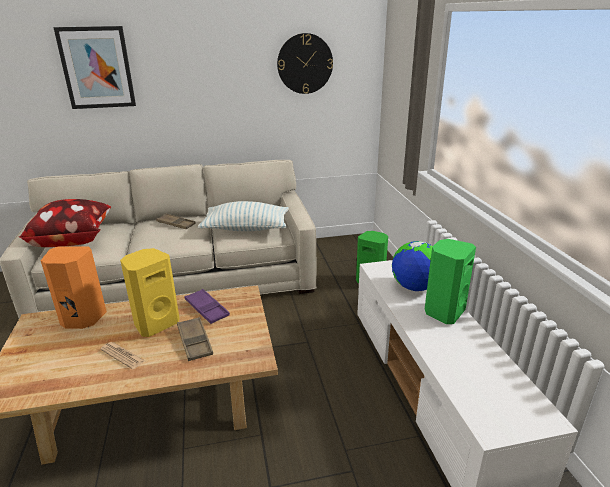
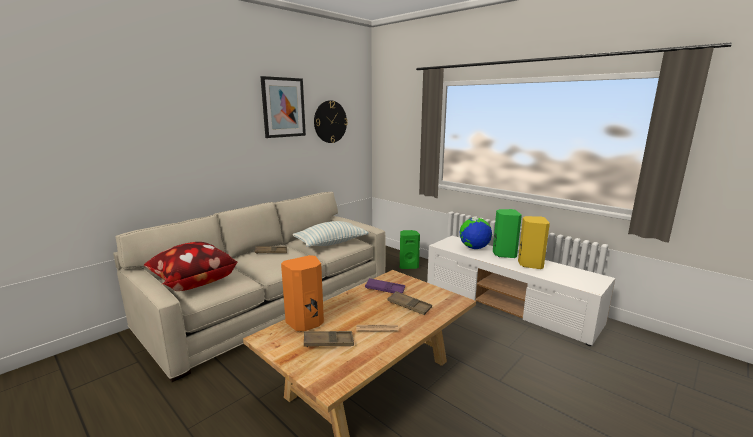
camera: 35 degrees left, 10 degrees down
picture [53,26,136,109] -> picture moved to [260,76,306,138]
yellow speaker [120,248,180,337] -> yellow speaker moved to [518,216,550,269]
none -> brown tray [304,331,354,347]

